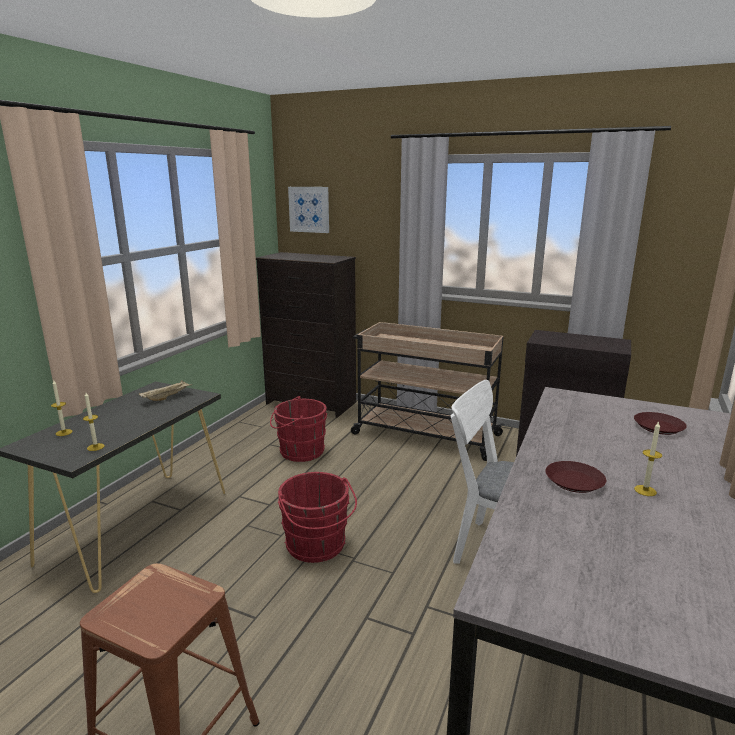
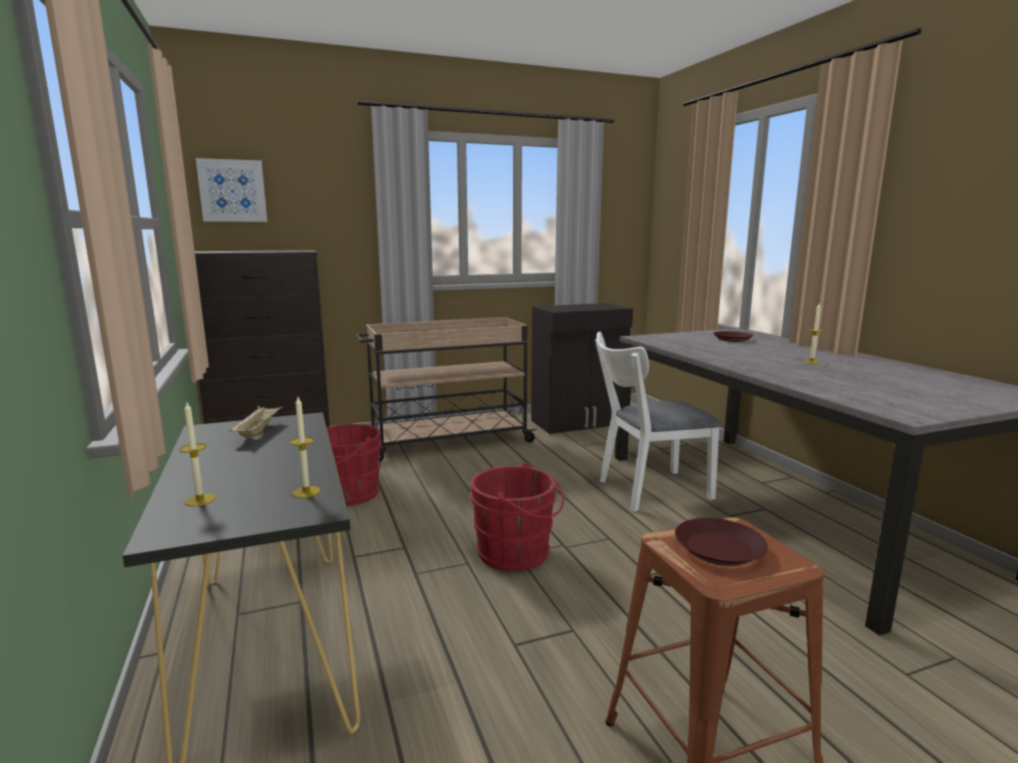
camera: 45 degrees left, 5 degrees down
brown plate [545,461,606,493] -> brown plate moved to [675,518,768,566]

